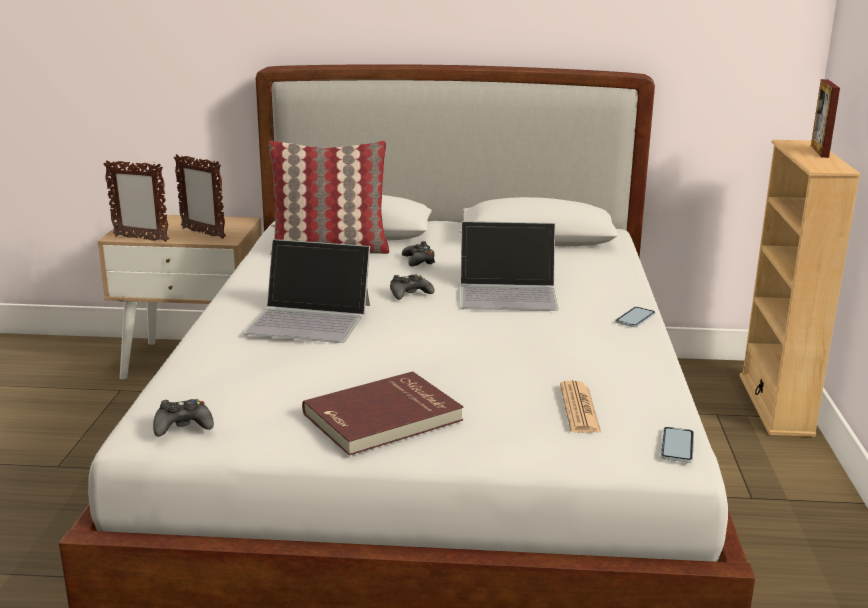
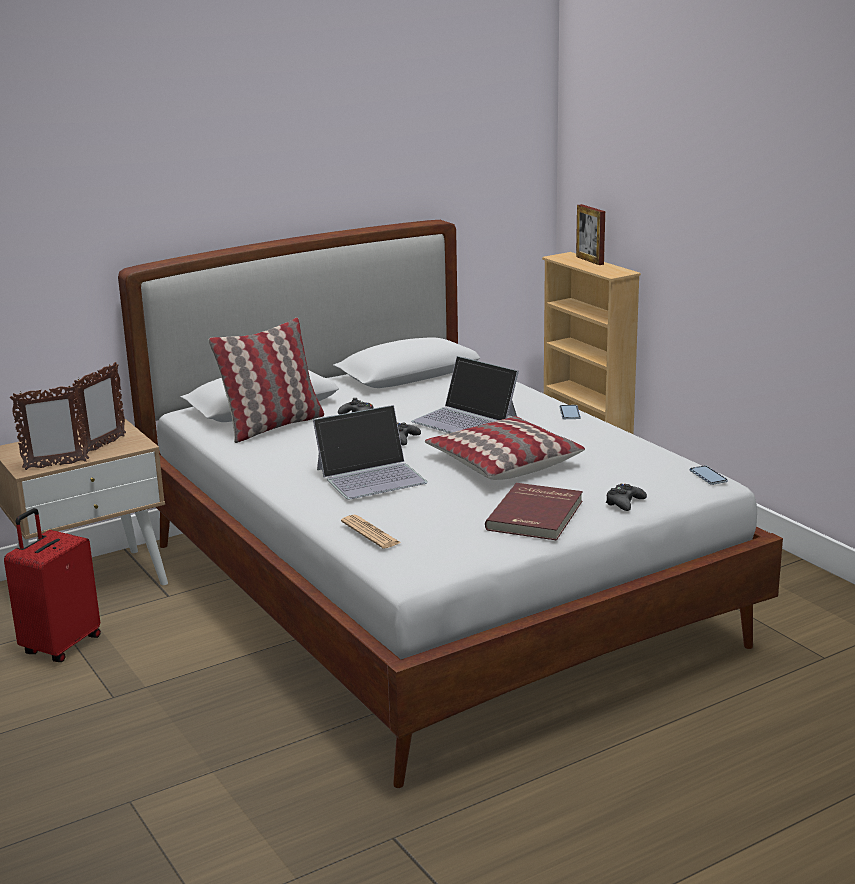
camera: 35 degrees left, 0 degrees up
black game controller [153,399,214,437] -> black game controller moved to [606,483,647,511]
picture frame [174,154,226,239] -> picture frame turned 60 degrees counterclockwise [72,362,126,454]
laptop [460,221,559,311] -> laptop turned 75 degrees clockwise [411,356,519,433]
newspaper [560,380,601,433] -> newspaper moved to [341,515,401,549]
none -> red suitcase [4,508,101,662]
none -> pillow [425,416,585,480]

